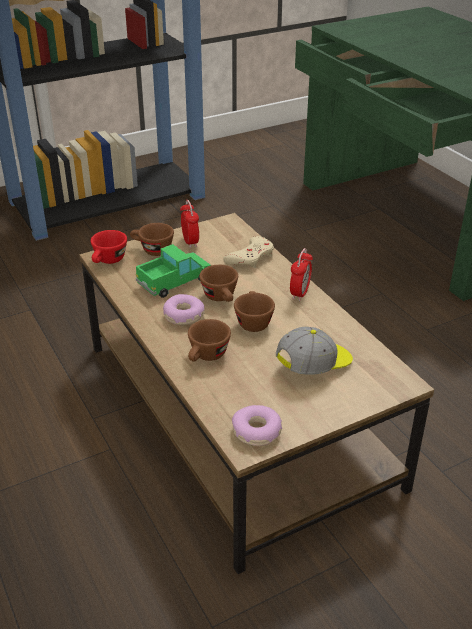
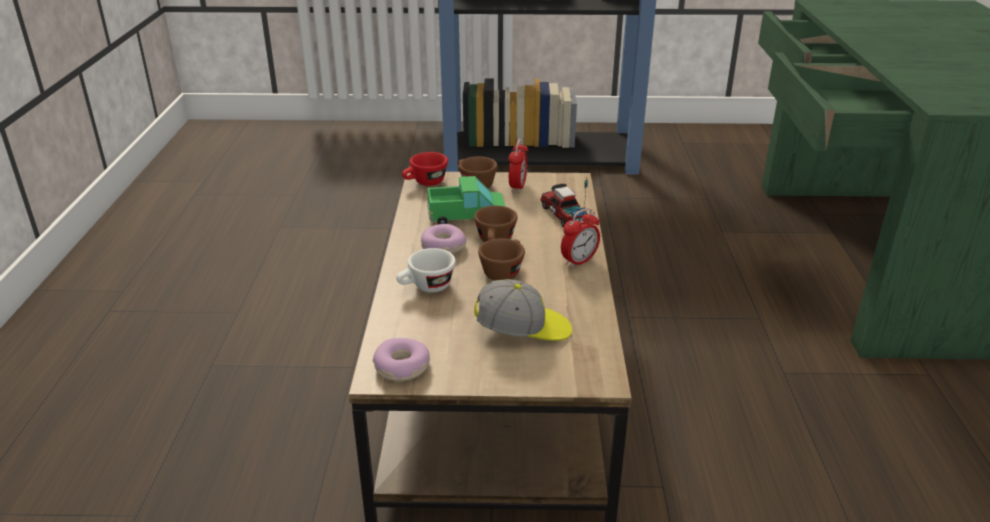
camera: 30 degrees right, 5 degrees down
brown cup [188,319,231,362] -> white cup [396,248,455,292]
beige game controller [223,236,274,268] -> toy truck [540,177,588,227]

